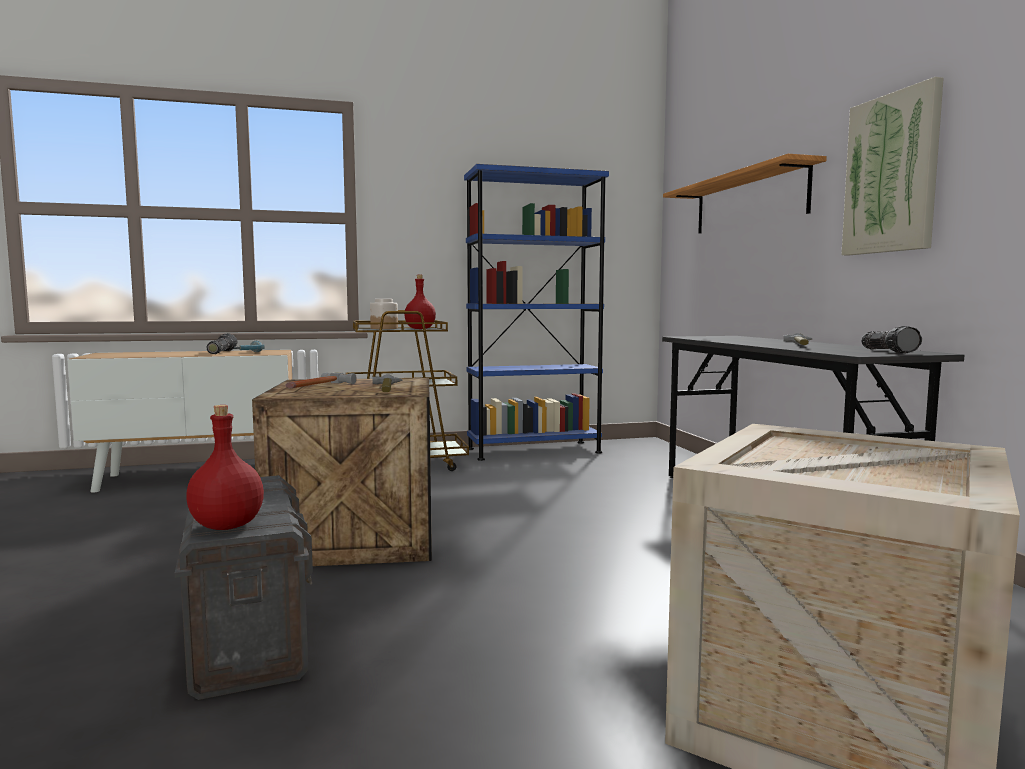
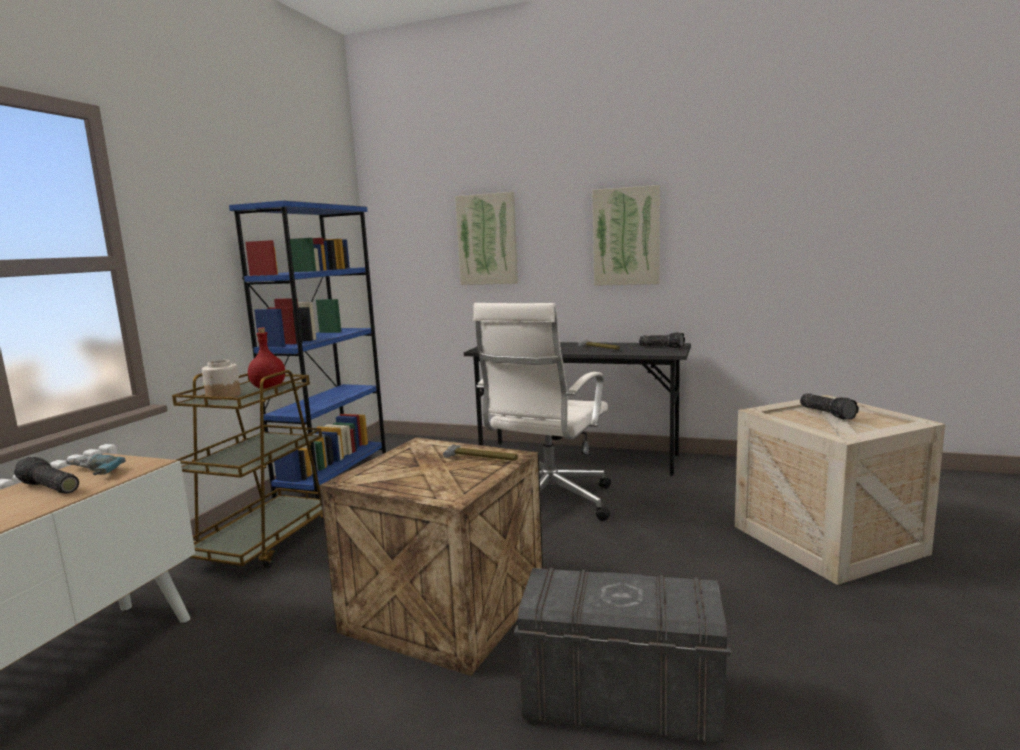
camera: 55 degrees left, 5 degrees up
red bottle [186,405,264,530] -> none
hammer [286,372,357,388] -> none
shelf [663,154,827,234] -> picture [455,192,518,285]
none -> white office chair [473,303,611,521]
none -> flashlight [800,394,859,419]

